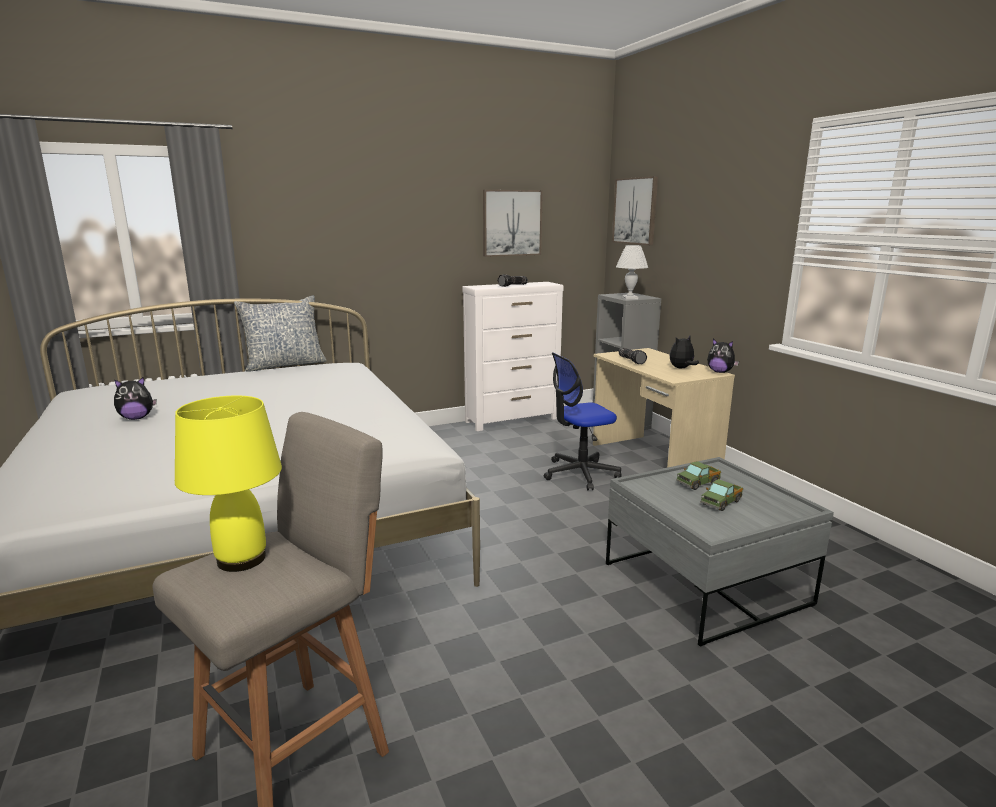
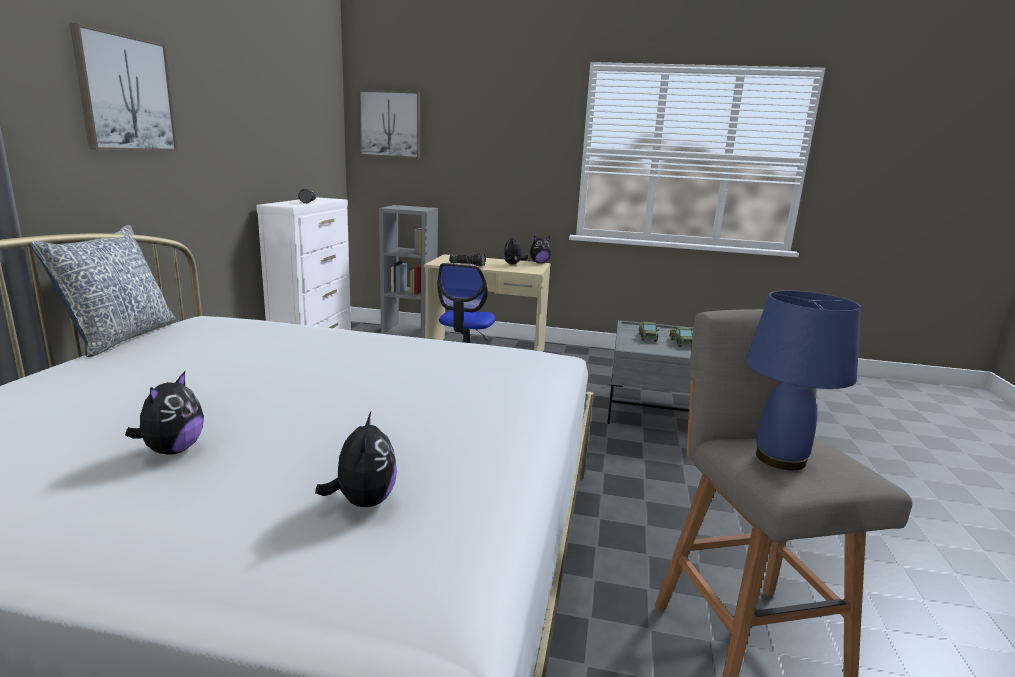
camera: 55 degrees left, 0 degrees up
yellow table lamp [175,396,282,572] -> blue table lamp [745,291,861,470]
picture [483,190,543,257] -> picture moved to [70,23,178,151]
white table lamp [616,245,648,300] -> none
none -> plush toy [315,412,397,507]

